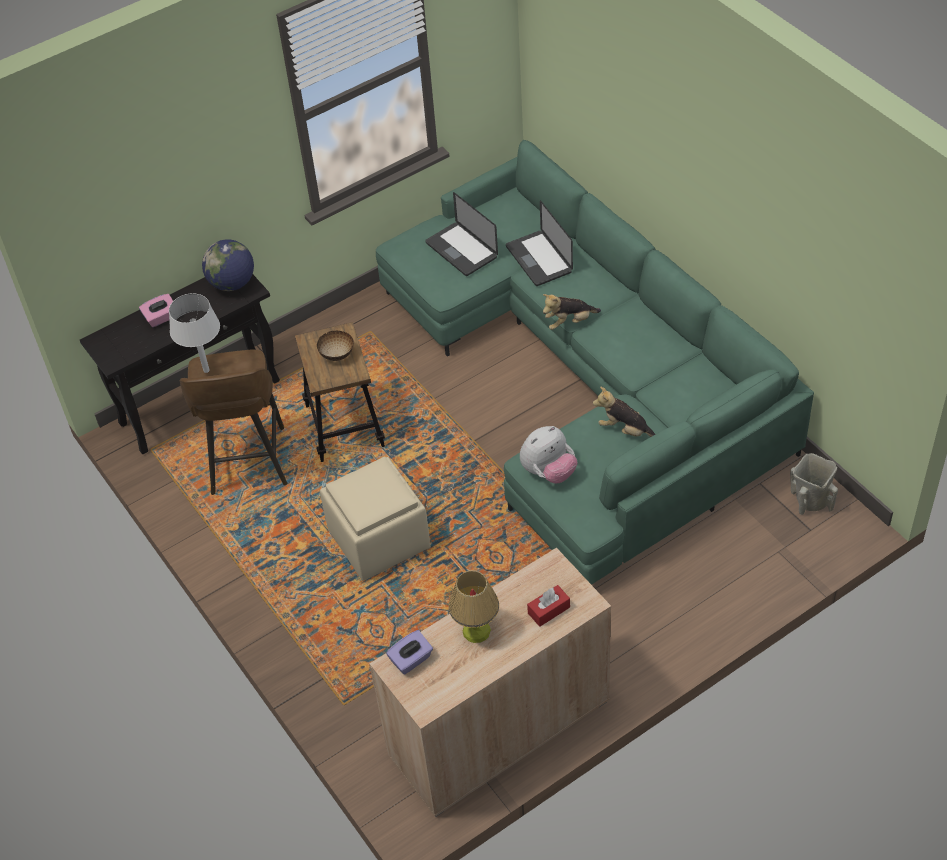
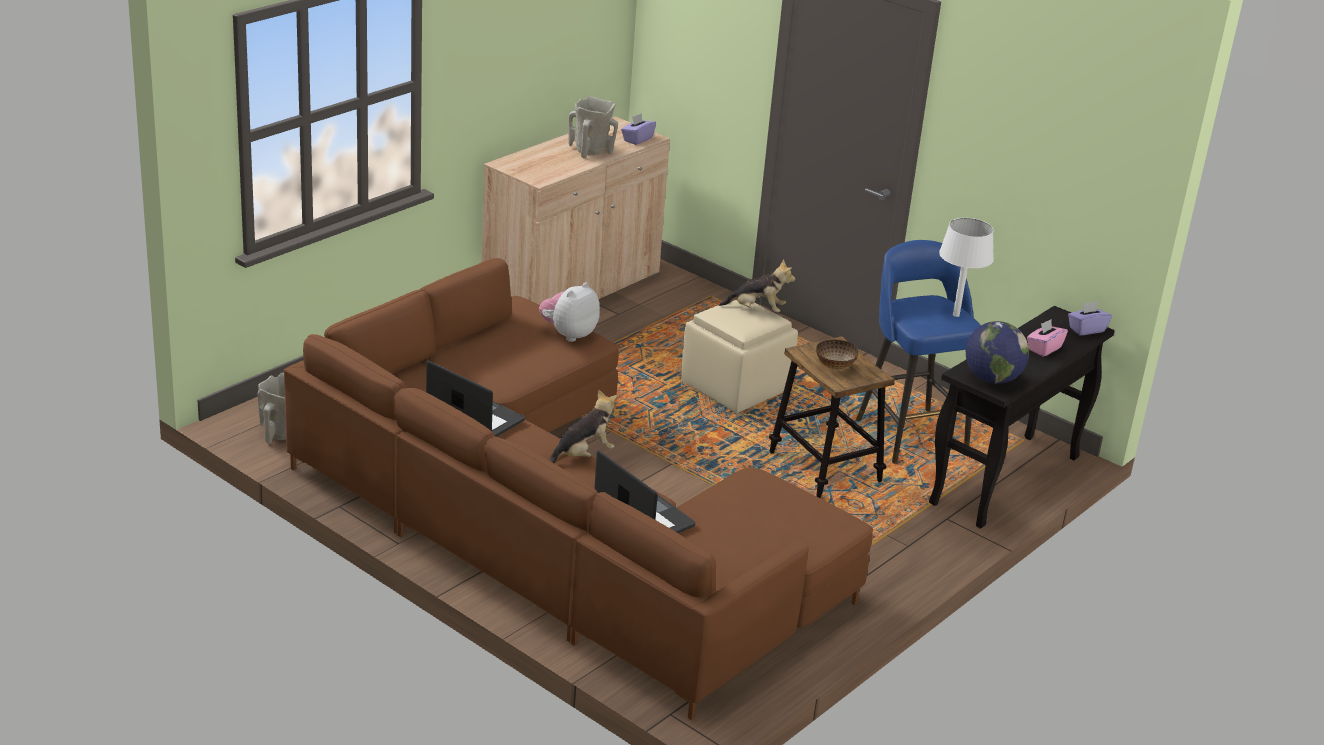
camera: 160 degrees right, 20 degrees down
brown stool [179,350,287,495] -> blue stool [856,240,981,464]
green sofa [376,140,814,585] -> brown sofa [284,258,873,720]
laptop [425,192,498,276] -> laptop moved to [426,361,525,437]
table lamp [449,570,499,643] -> beige vase [568,96,618,159]
red tissue box [527,585,570,627] -> none
plush toy [593,387,656,437] -> plush toy moved to [719,259,795,312]
none -> purple tissue box [1068,302,1112,335]

